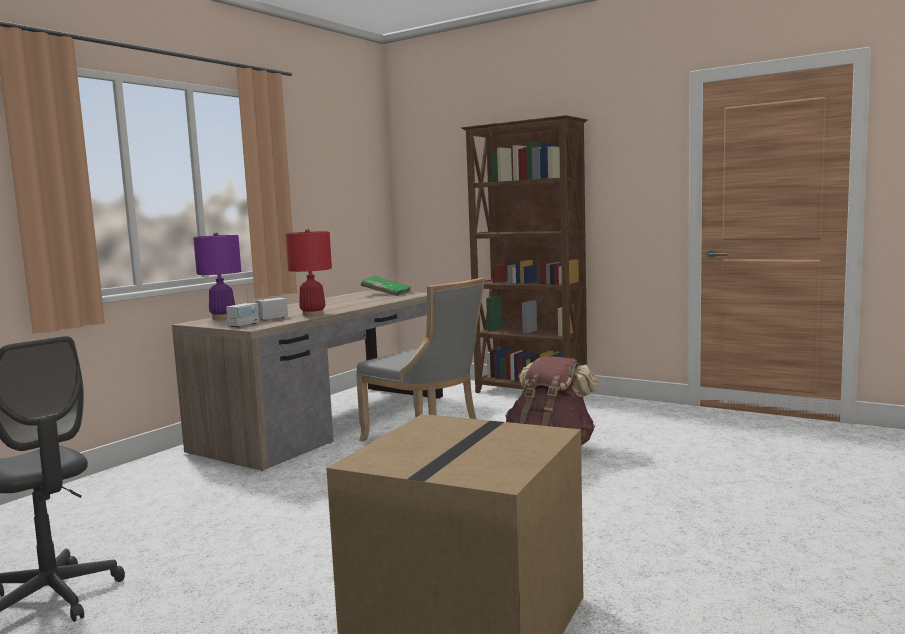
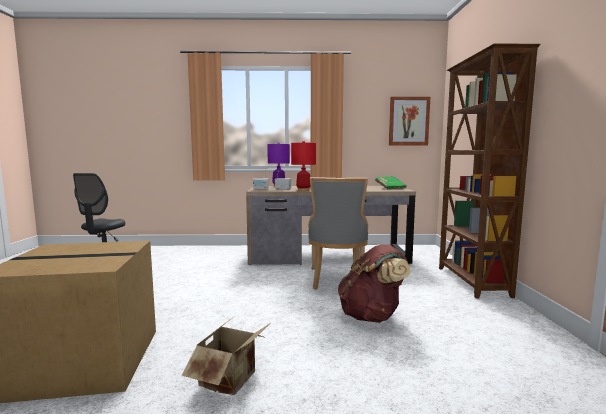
camera: 55 degrees right, 0 degrees up
none -> cardboard box [181,316,269,395]
none -> picture [389,97,430,146]

